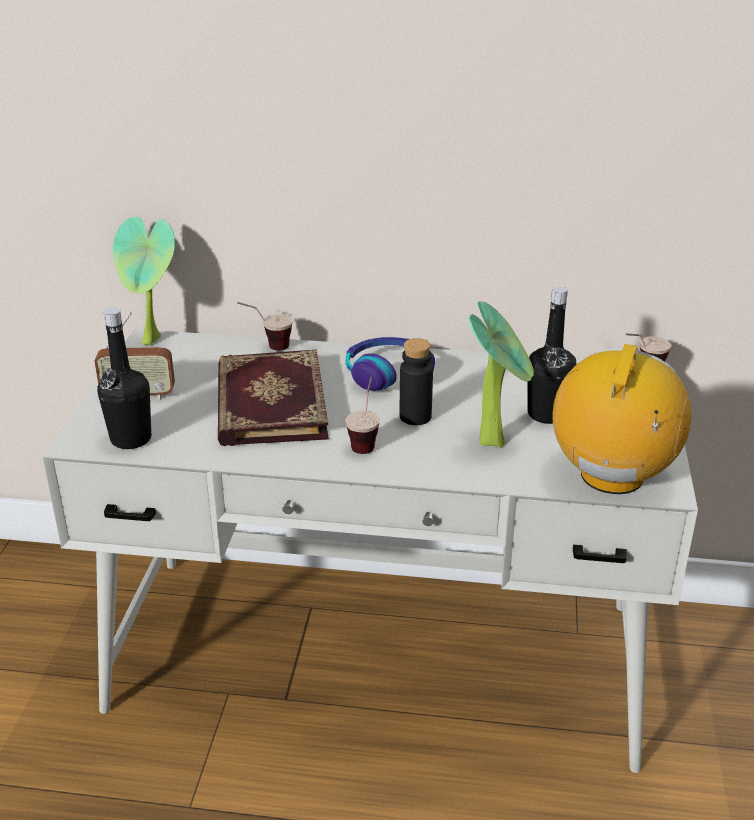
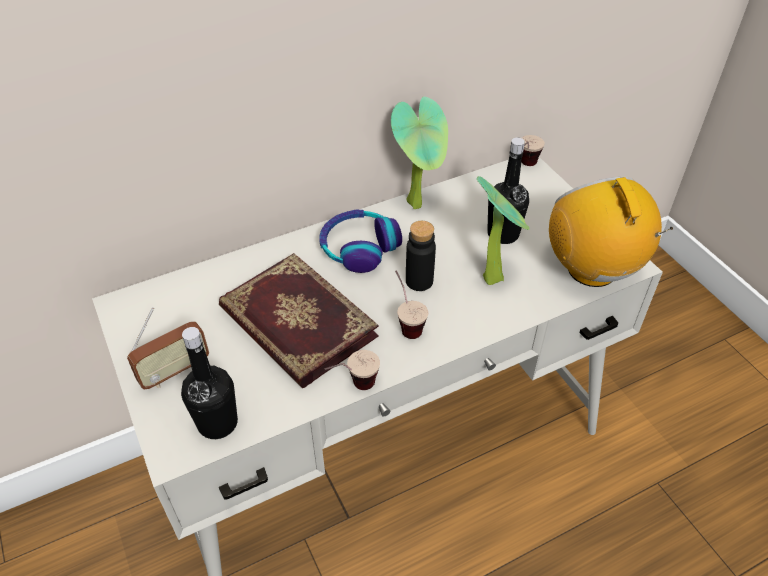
camera: 35 degrees left, 15 degrees up
potted plant [113,217,175,345] -> potted plant moved to [391,96,448,209]
cup [237,302,293,351] -> cup moved to [324,350,380,390]

